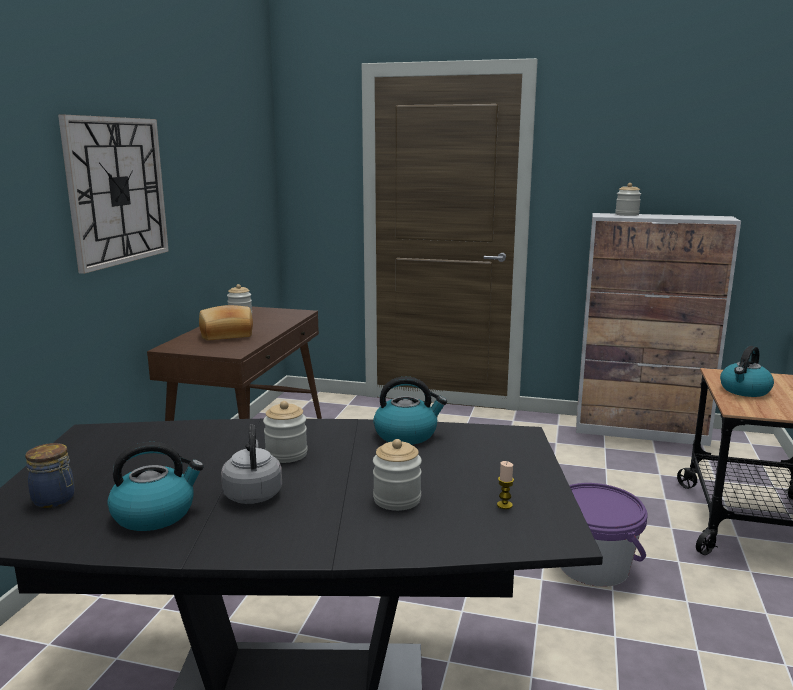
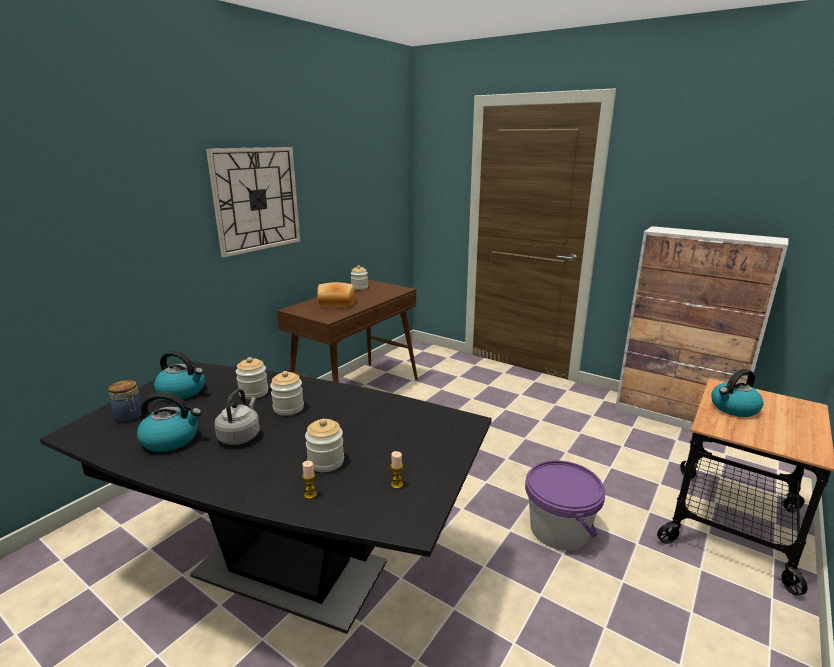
camera: 20 degrees right, 5 degrees up
kettle [373,377,447,445] -> kettle moved to [154,350,205,399]
jar [615,183,641,216] -> jar moved to [236,357,268,399]
none -> candle [302,461,317,499]

